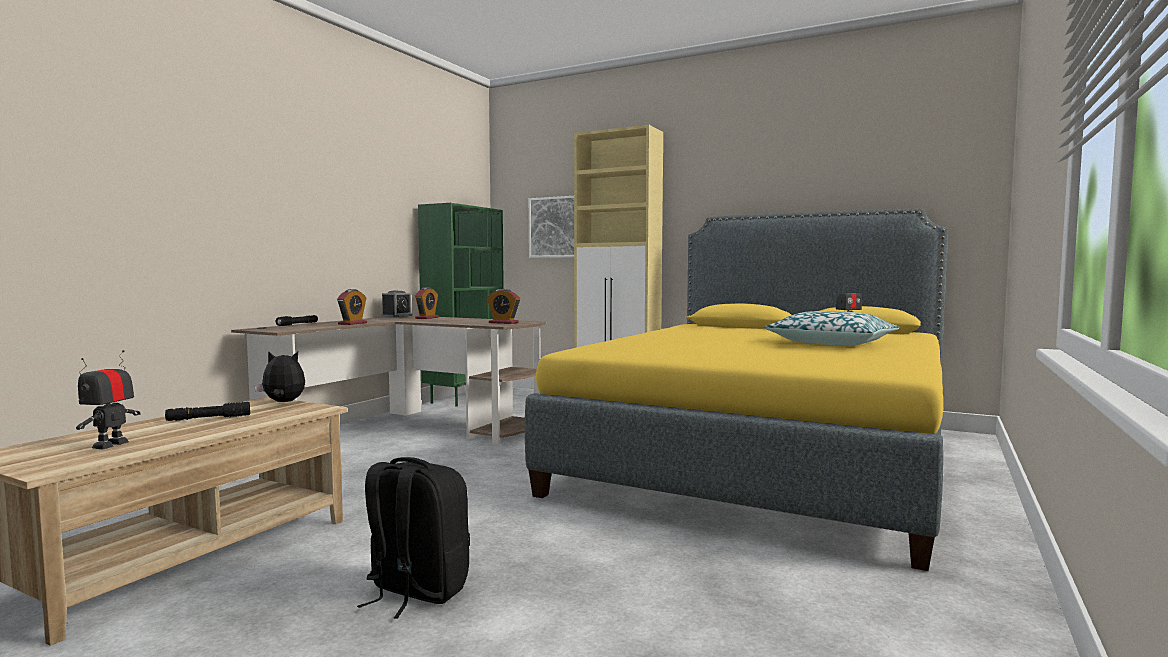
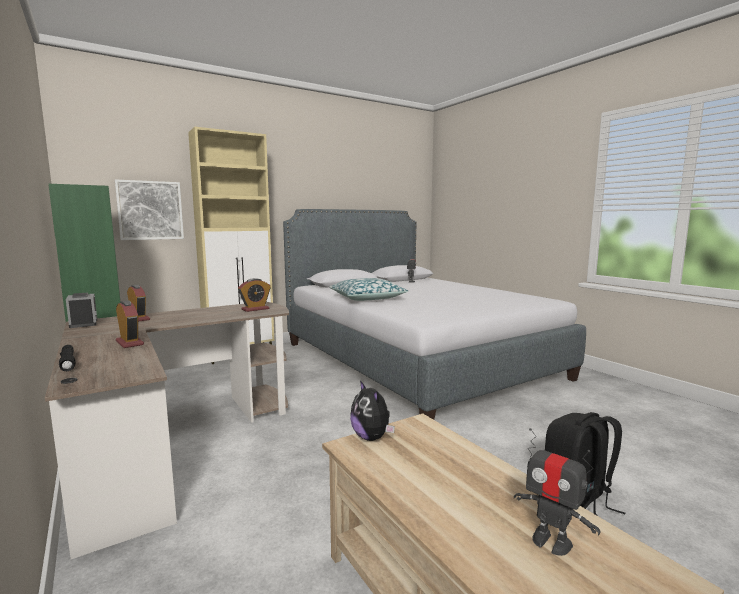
camera: 60 degrees left, 5 degrees up
black flashlight [165,402,250,421] -> none
plush toy [255,351,305,402] -> plush toy turned 60 degrees counterclockwise [350,380,395,441]
yellow bed [525,209,948,571] -> grey bed [283,209,586,420]
pillow [764,311,899,346] -> pillow moved to [329,278,408,301]

